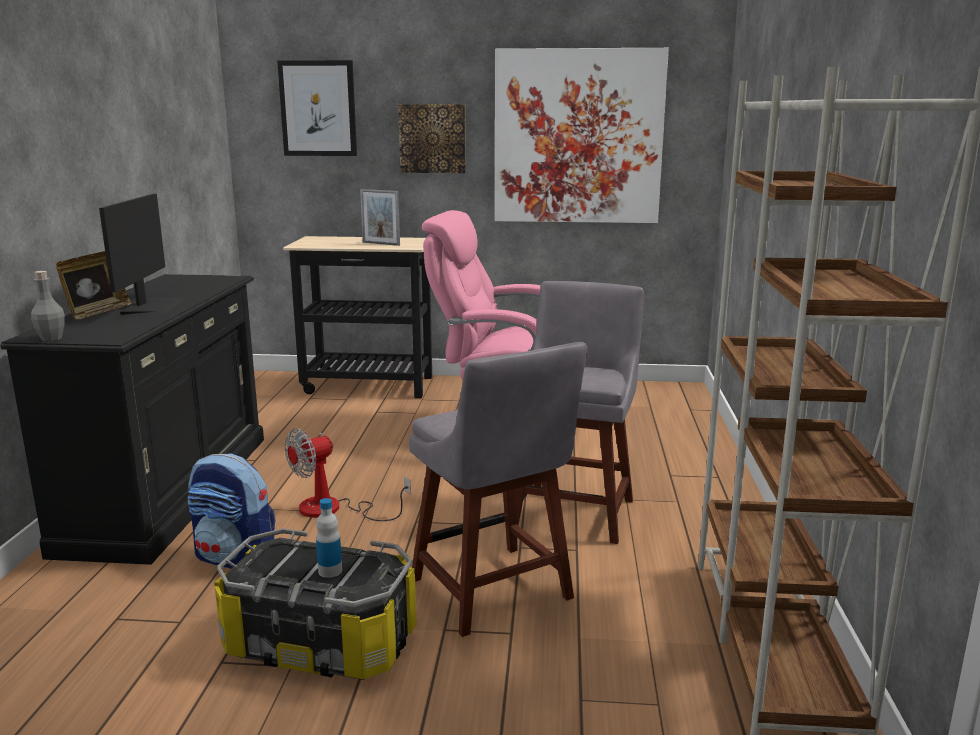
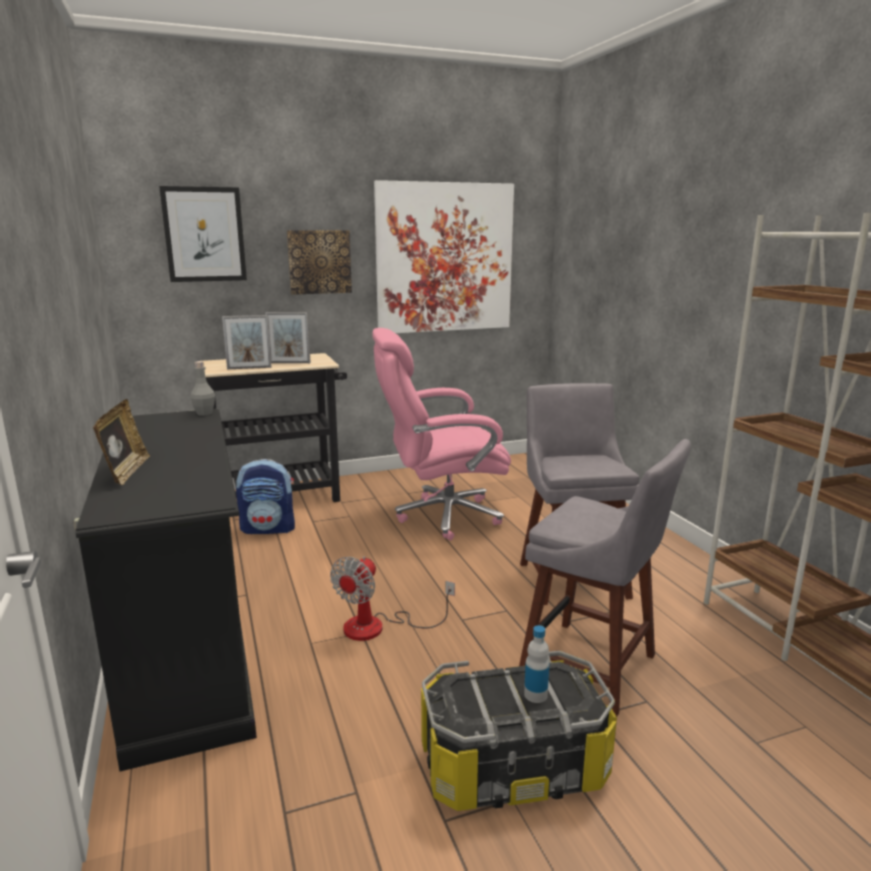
camera: 25 degrees left, 0 degrees up
grey bottle [31,271,65,341] -> grey bottle moved to [191,361,215,415]
monitor [99,194,186,315] -> none
backpack [188,453,275,569] -> backpack moved to [236,459,295,534]
none -> picture frame [222,315,272,369]

